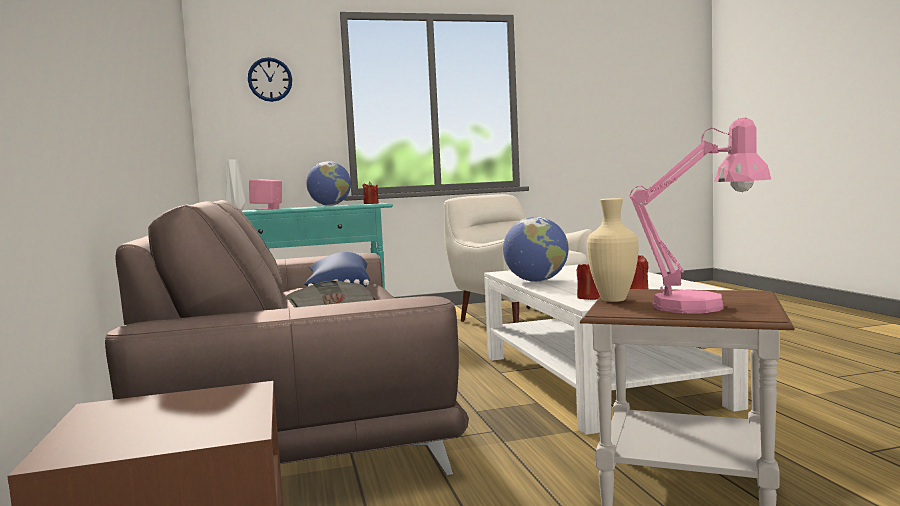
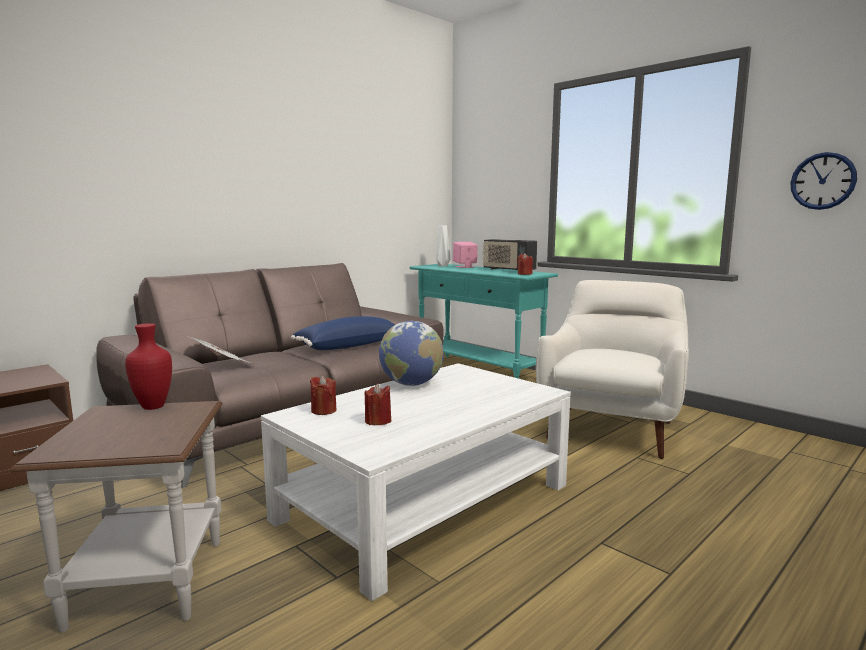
camera: 60 degrees right, 5 degrees up
wall clock [248,57,292,102] -> wall clock moved to [790,152,857,210]
globe [306,161,351,206] -> radio [483,239,537,270]
beige vase [587,198,639,302] -> red vase [125,323,172,410]
pink table lamp [629,117,771,314] -> none

